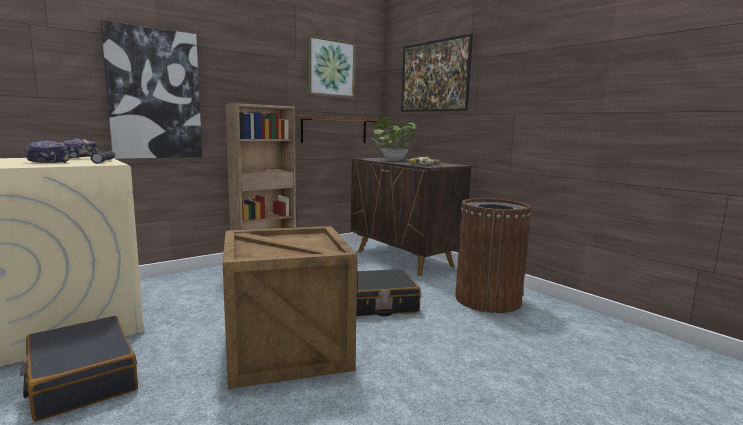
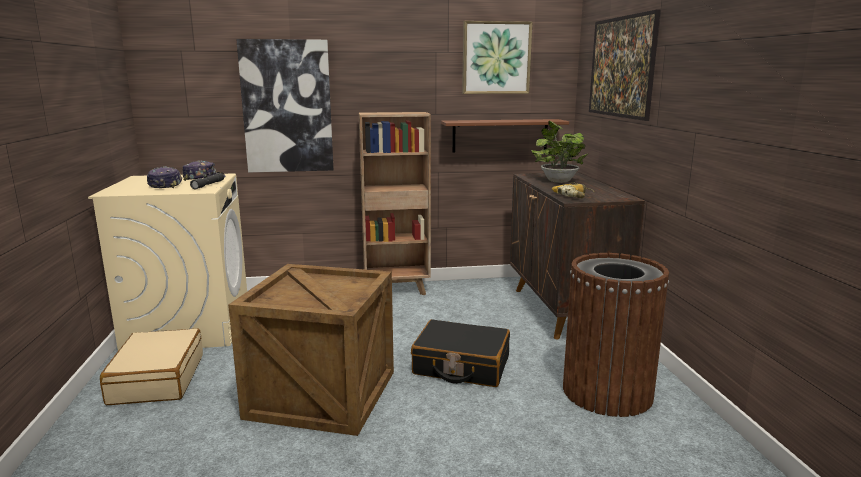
camera: 30 degrees right, 5 degrees up
black suitcase [20,316,138,422] -> beige suitcase [100,328,203,405]

